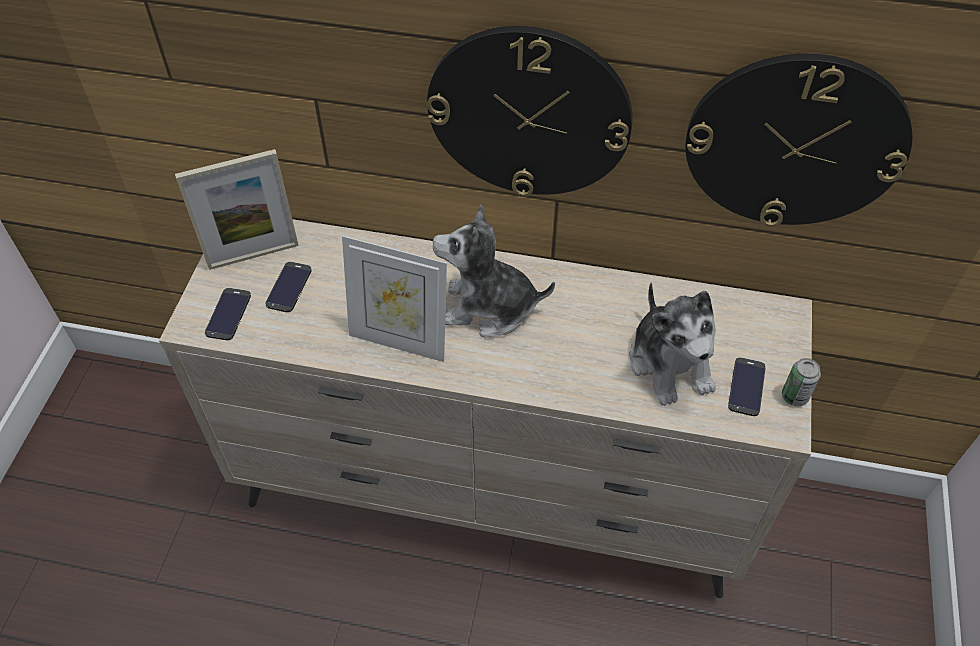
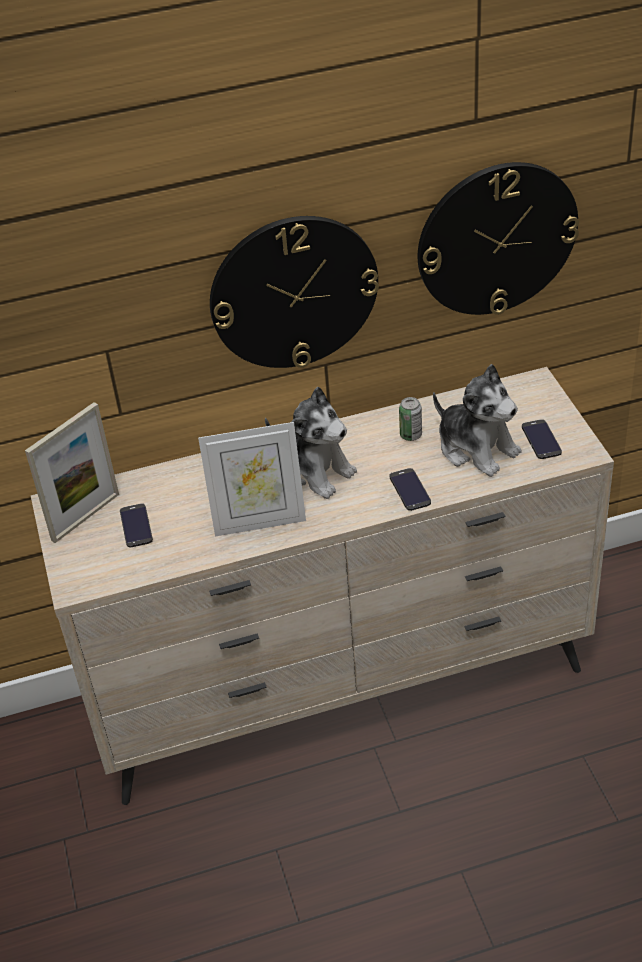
camera: 25 degrees left, 10 degrees down
phone [205,288,251,340] -> phone moved to [390,468,431,511]
plush toy [433,205,555,338] -> plush toy turned 120 degrees counterclockwise [265,387,357,499]
can [782,358,821,406] -> can moved to [399,397,422,441]

